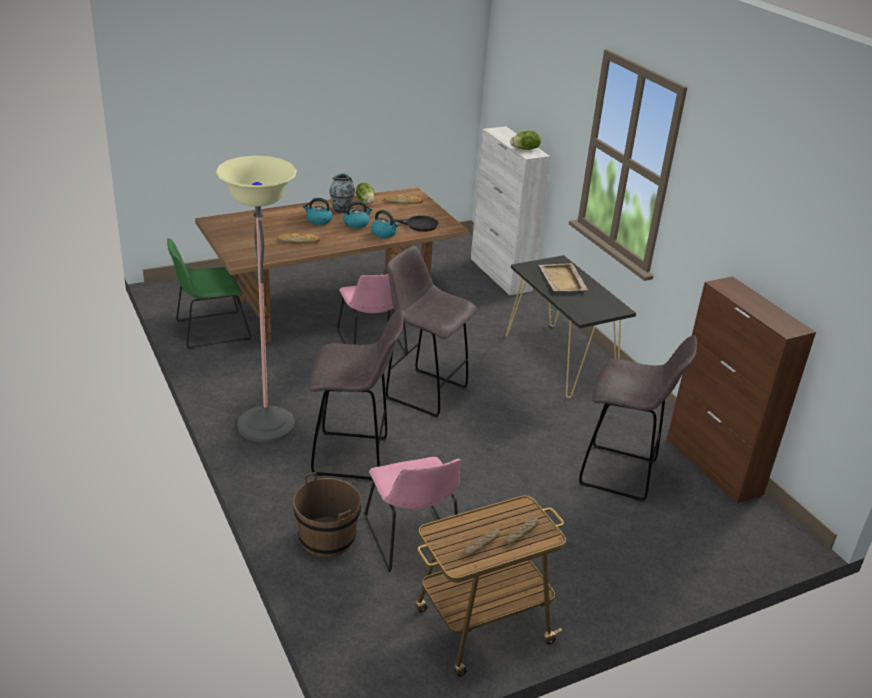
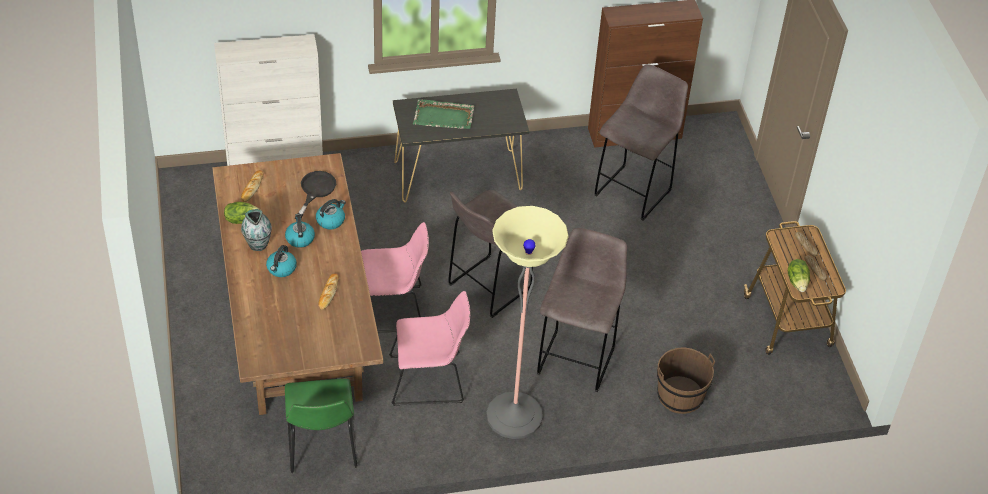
camera: 75 degrees left, 15 degrees up
pink chair [364,457,461,572] -> pink chair moved to [389,291,470,406]
lettuce [510,131,541,150] -> lettuce moved to [788,259,810,292]
beige tray [539,263,588,292] -> green tray [413,99,474,129]

